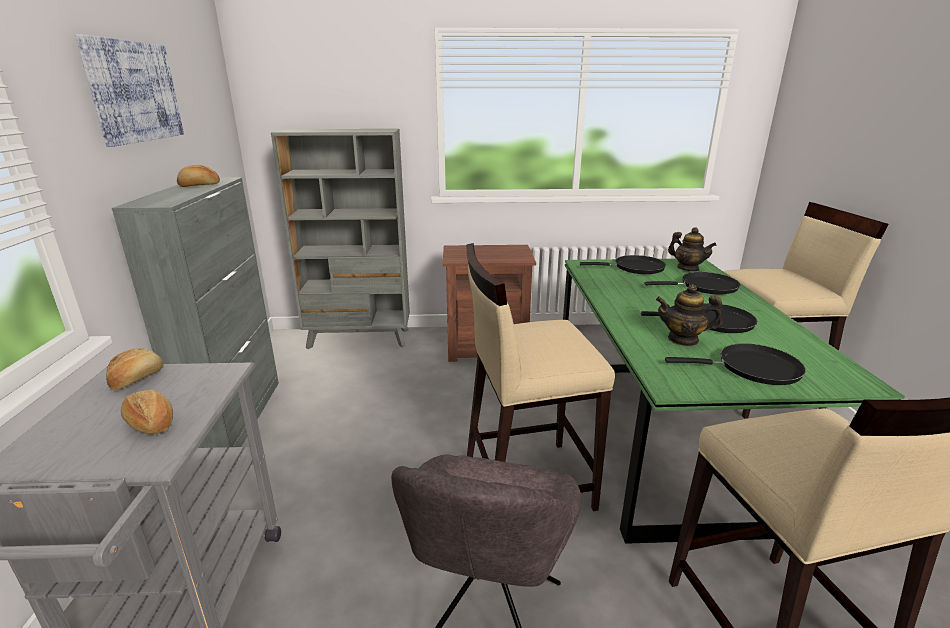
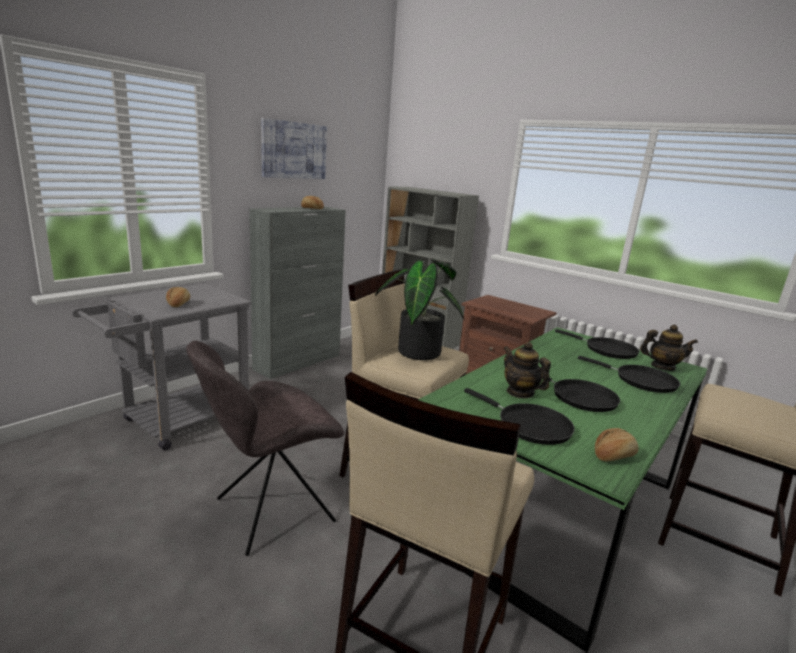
camera: 40 degrees right, 5 degrees down
bread [106,348,164,390] -> bread moved to [595,428,639,462]
teapot [668,227,716,271] -> teapot turned 75 degrees counterclockwise [640,325,698,371]
none -> potted plant [375,259,464,360]

